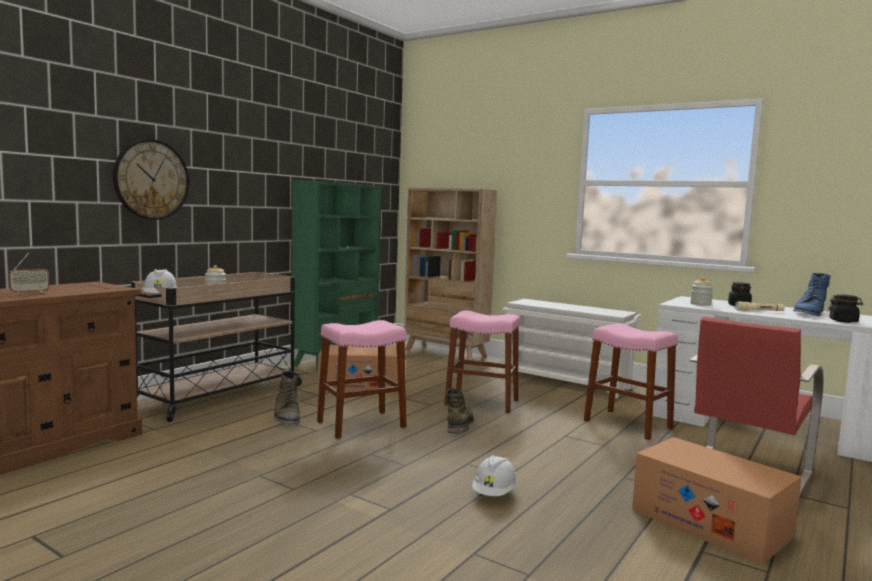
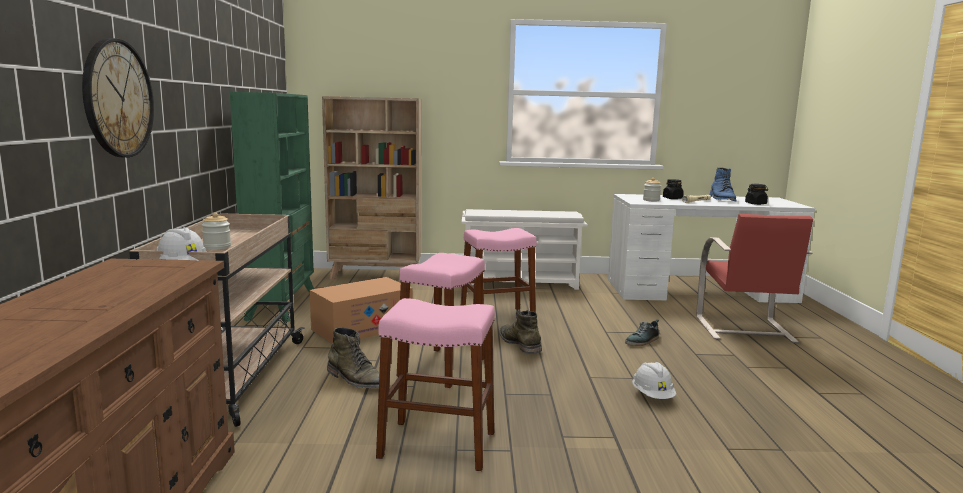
camera: 35 degrees left, 5 degrees up
radio [9,252,49,294] -> none
pink stool [584,323,678,440] -> pink stool moved to [376,298,495,471]
cardboard box [632,437,802,565] -> none
none -> shoe [625,319,659,346]

